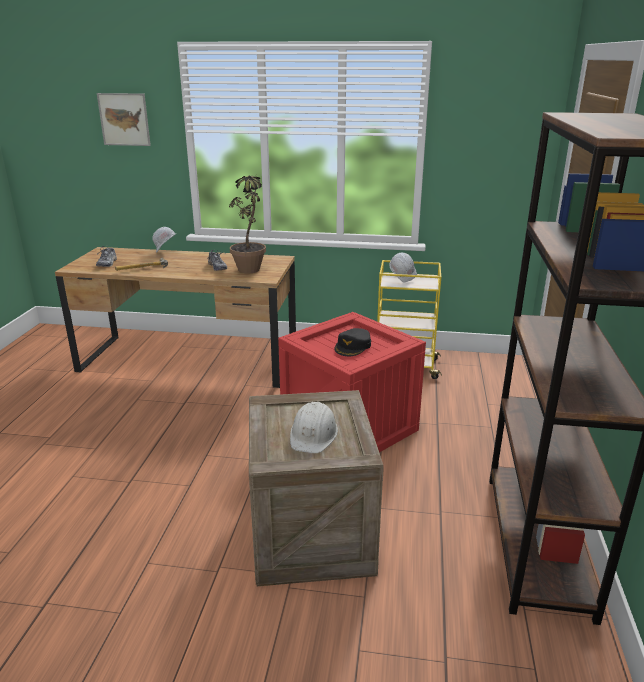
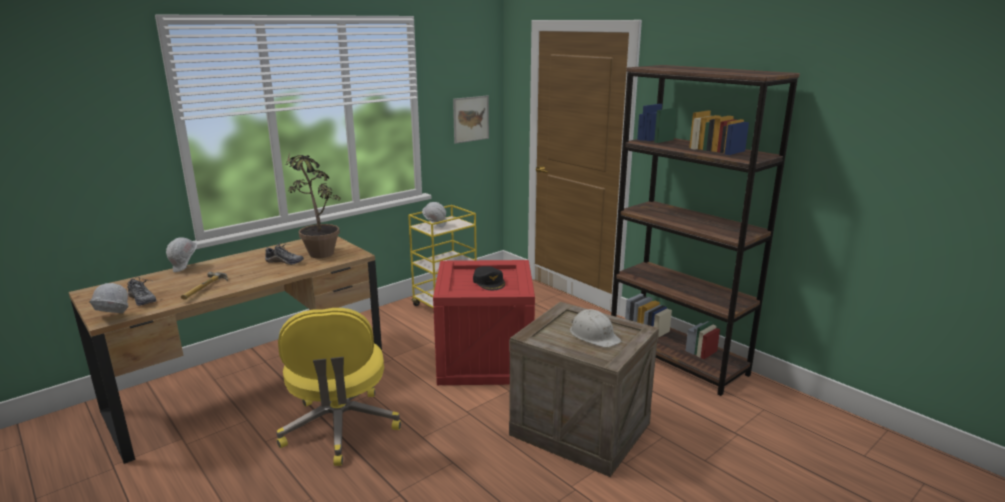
camera: 50 degrees left, 5 degrees down
picture [97,93,151,146] -> picture moved to [453,95,489,144]
none -> white hard hat [89,283,128,313]
none -> yellow office chair [277,308,401,466]

